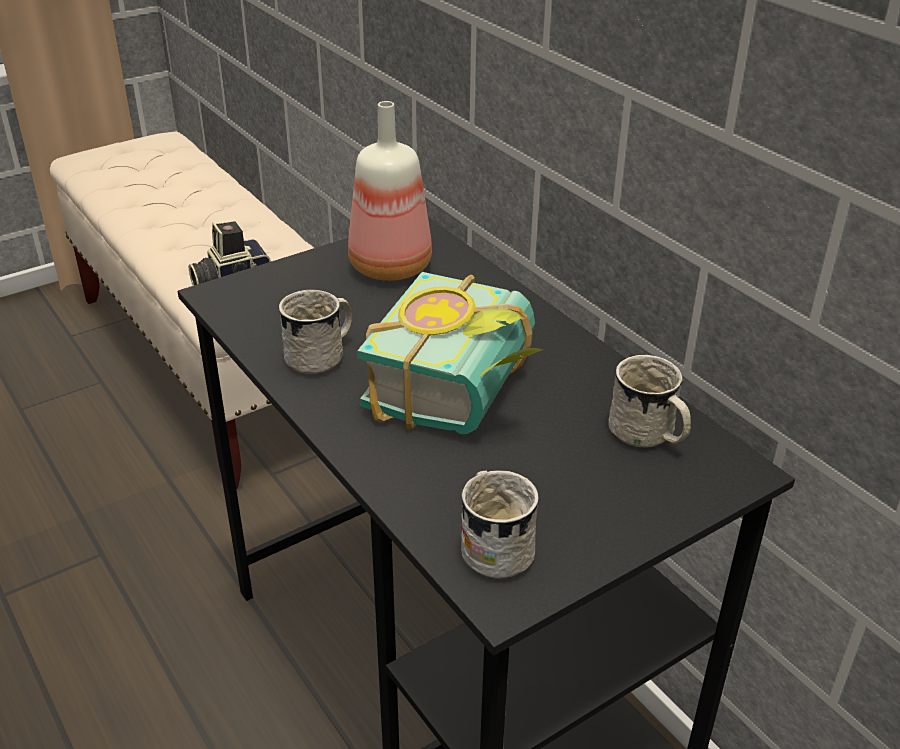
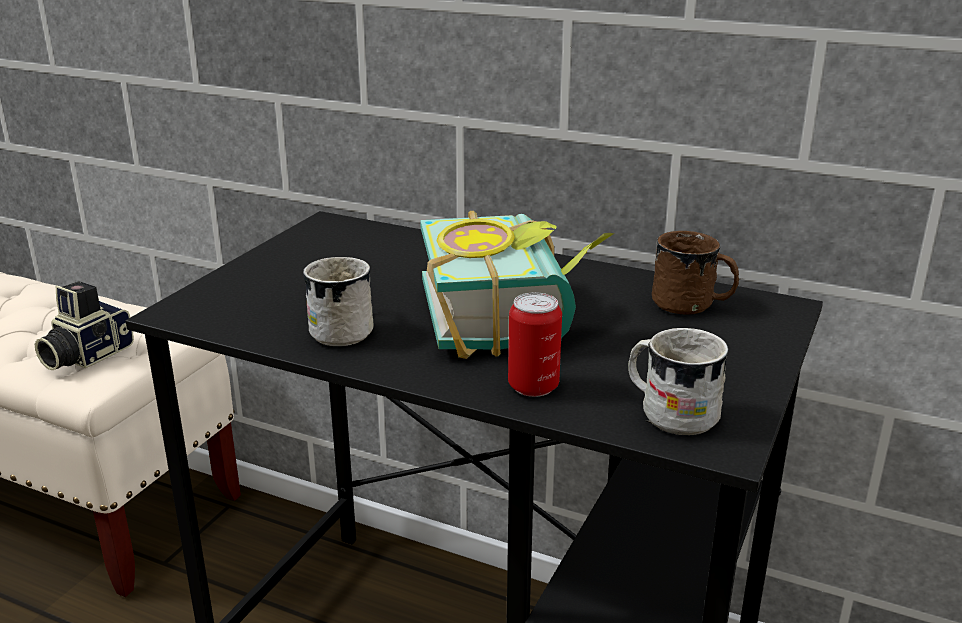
camera: 30 degrees left, 10 degrees down
bottle [348,101,432,281] -> none
white mug [608,355,691,448] -> brown mug [652,231,739,315]
none -> can [508,292,562,397]

